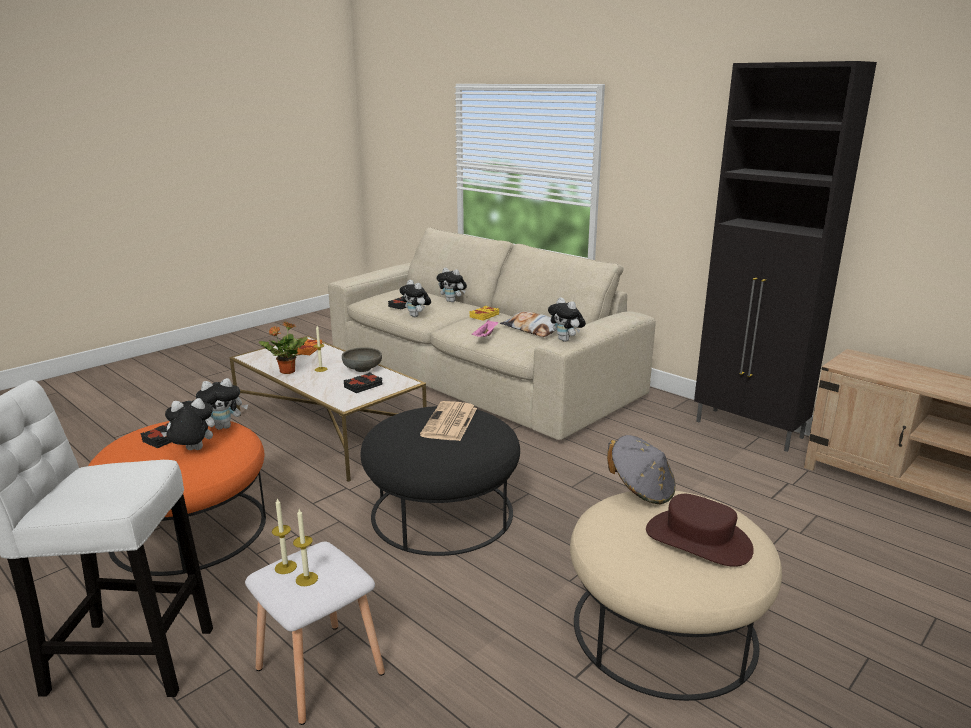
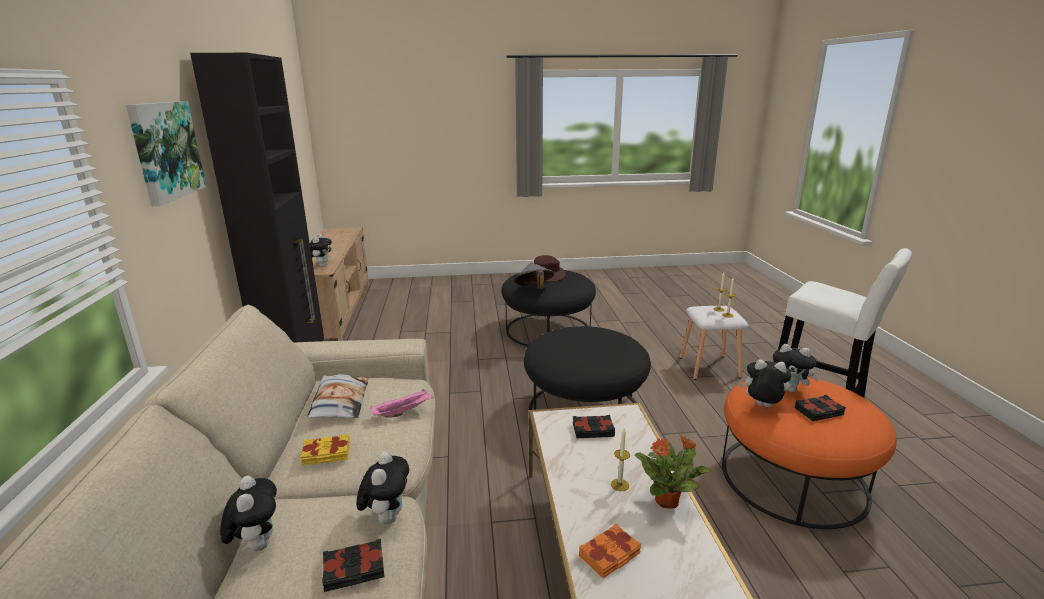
camera: 140 degrees left, 0 degrees up
grey bowl [342,347,382,372] -> none
newspaper [420,401,477,441] -> none
plush toy [548,297,586,342] -> plush toy moved to [310,234,332,267]
beige ottoman [570,491,782,701] -> black ottoman [502,270,596,347]
none -> picture [126,101,206,206]

